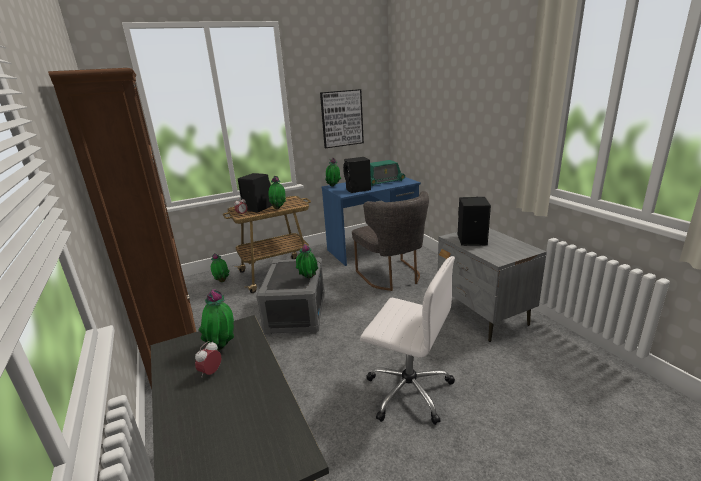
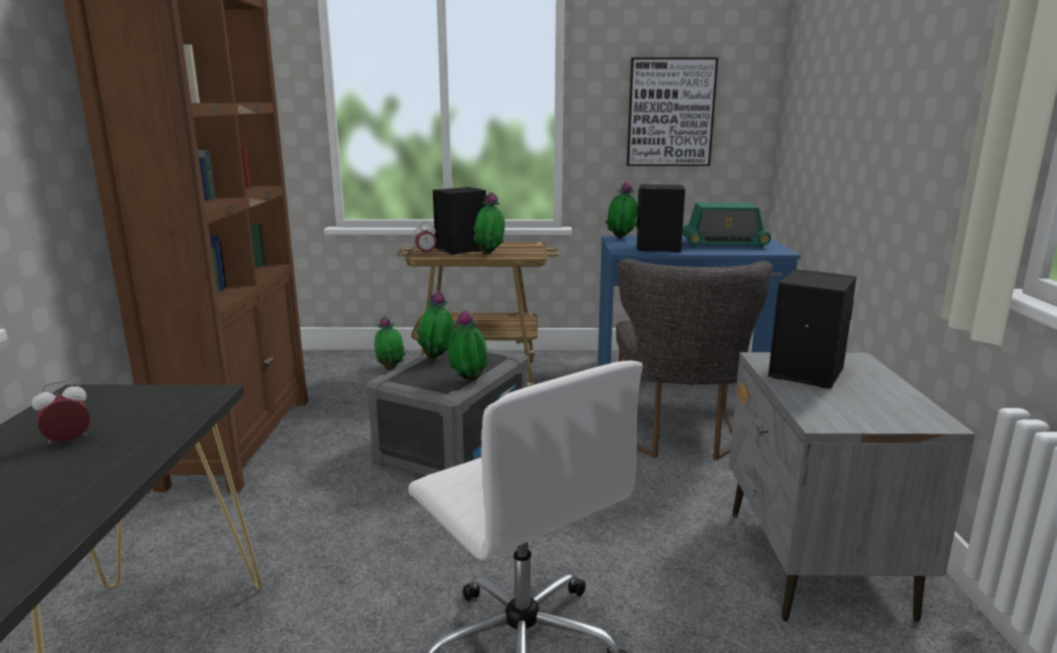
camera: 25 degrees right, 5 degrees down
potted plant [199,289,234,350] -> potted plant moved to [416,291,453,359]

